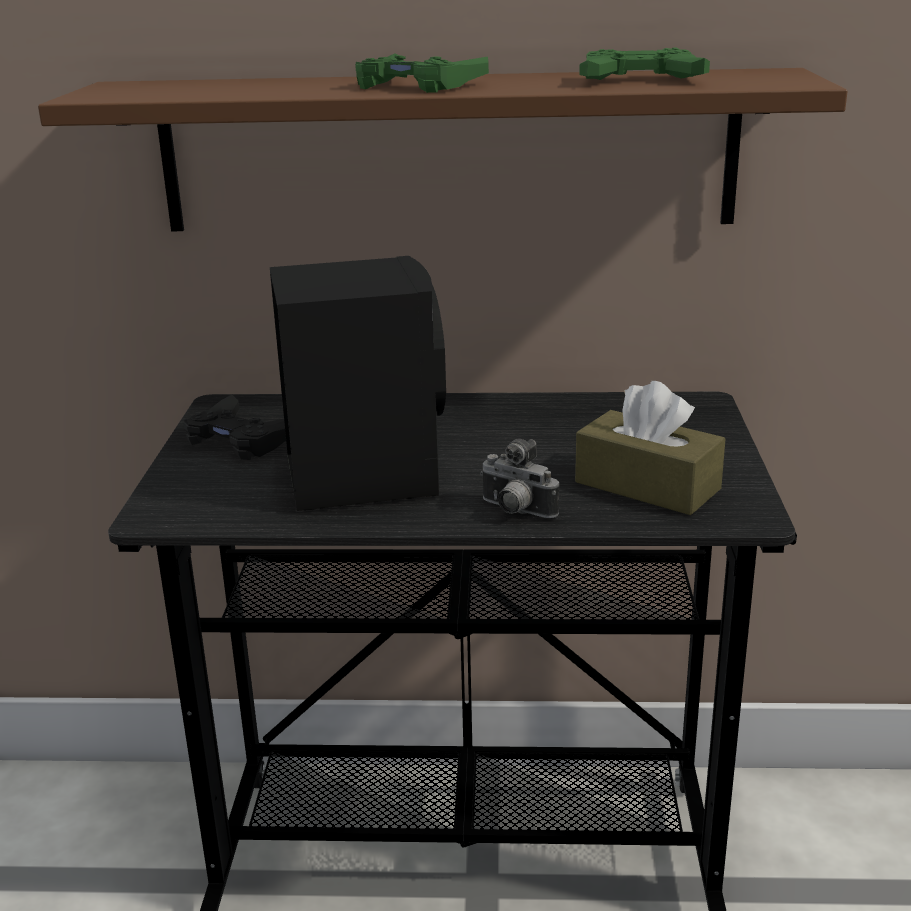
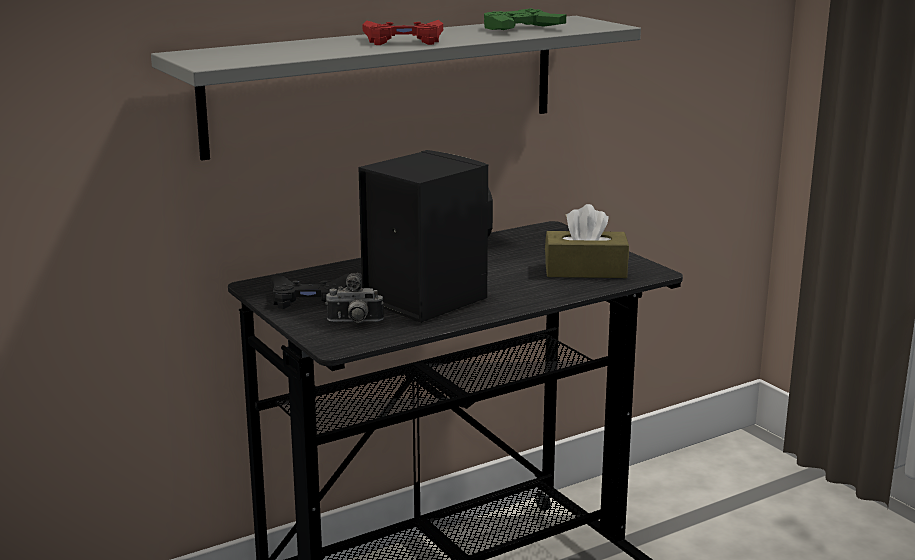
camera: 35 degrees left, 5 degrees down
brown shelf [38,68,848,231] -> grey shelf [151,16,641,161]
green game controller [355,53,489,93] -> red game controller [363,20,443,45]
camera [480,439,559,518] -> camera moved to [325,273,384,323]

